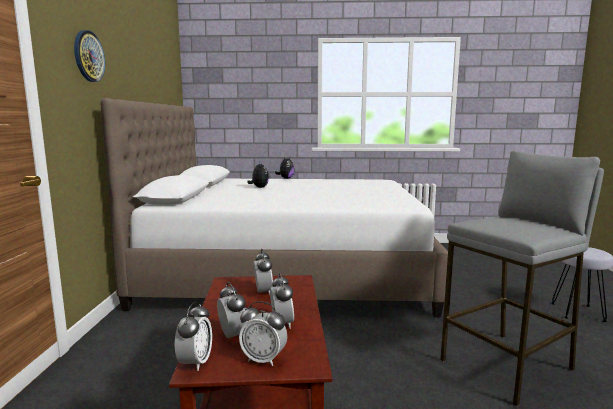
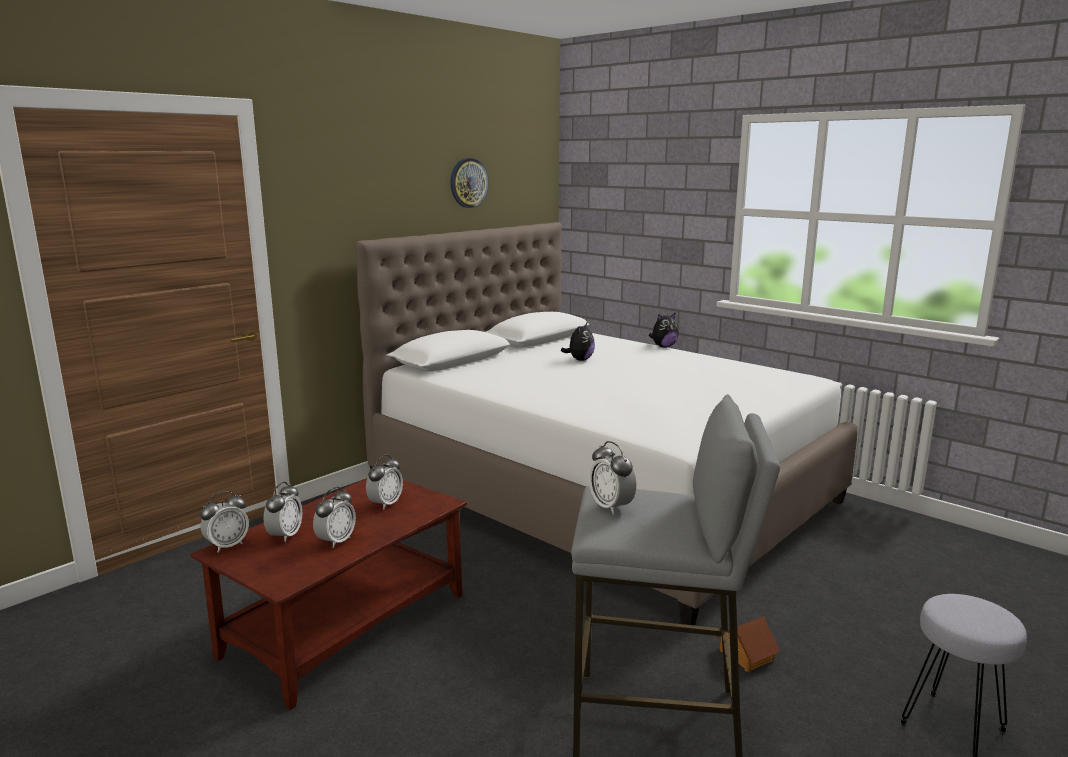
camera: 40 degrees right, 5 degrees up
wall clock [74,30,105,82] -> wall clock moved to [450,158,489,208]
alarm clock [239,301,287,366] -> alarm clock moved to [589,441,636,514]
none -> toy house [716,616,780,672]

